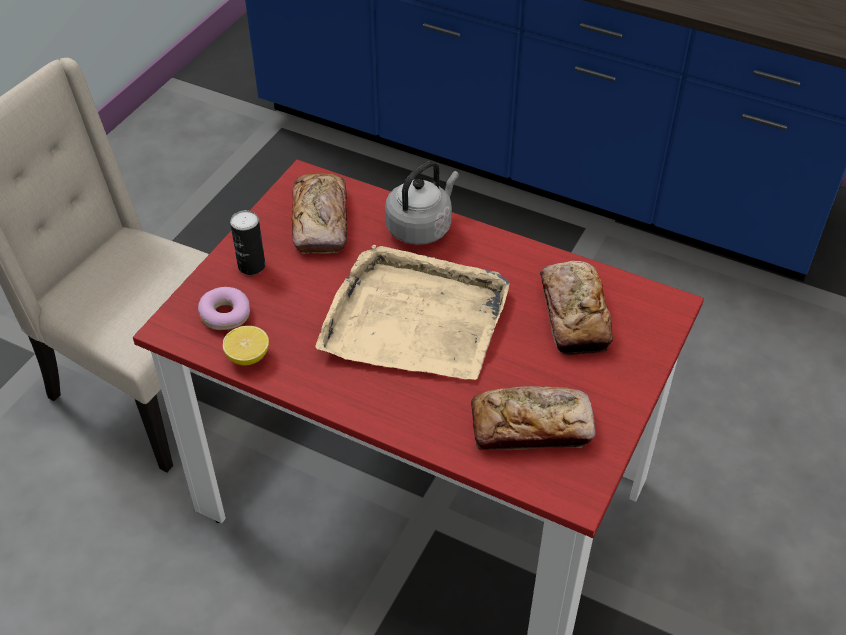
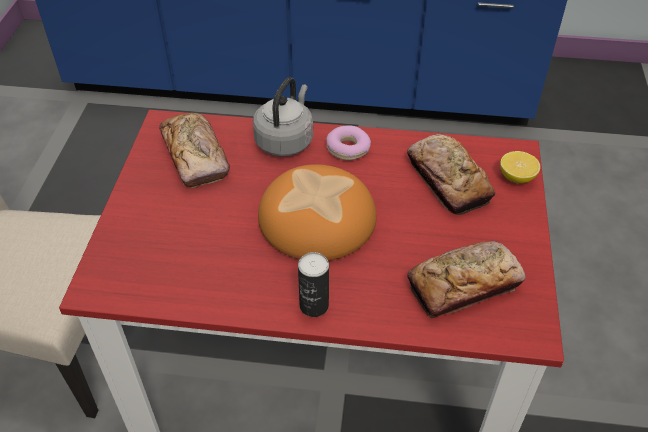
camera: 20 degrees left, 0 degrees up
donut [198,287,250,330] -> donut moved to [326,125,371,160]
lemon [223,326,269,366] -> lemon moved to [500,151,540,183]
can [230,210,265,275] -> can moved to [298,252,329,317]
beige tray [315,245,510,380] -> bread [258,164,377,261]

